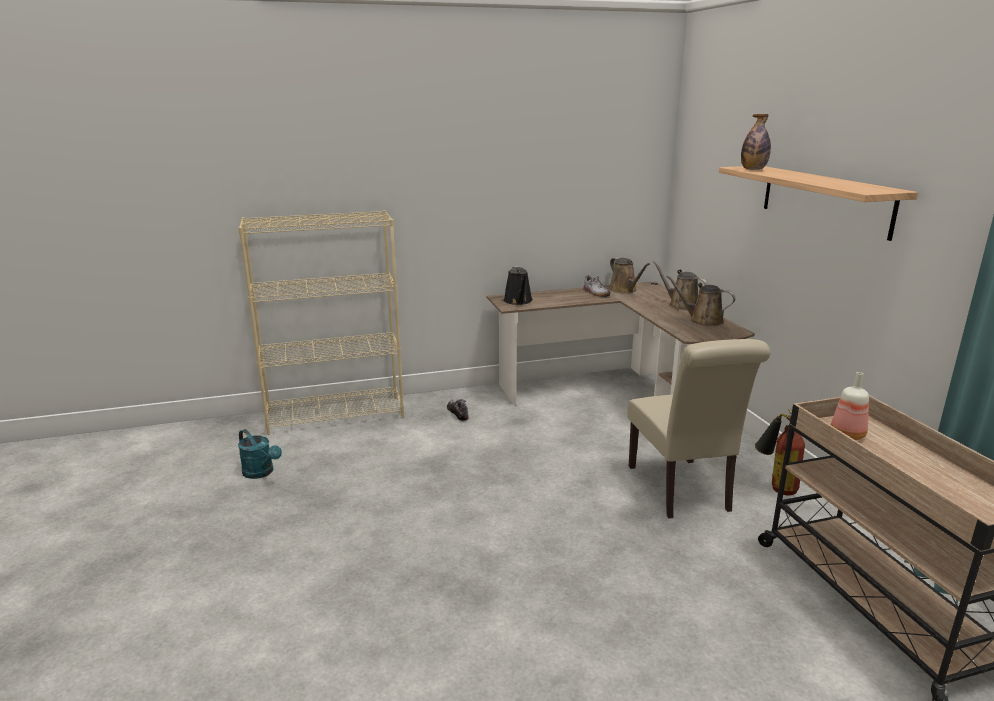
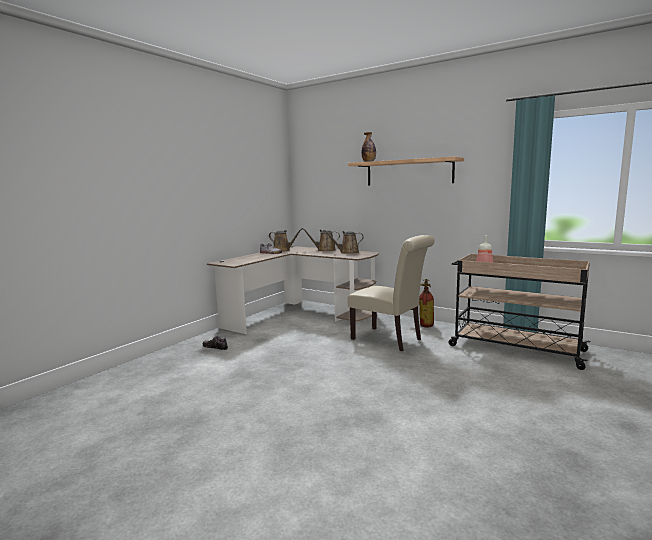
camera: 40 degrees left, 10 degrees down
beige bookcase [238,210,404,435] -> none
turquoise watering can [238,429,282,479] -> none
black watering can [504,266,533,305] -> none

